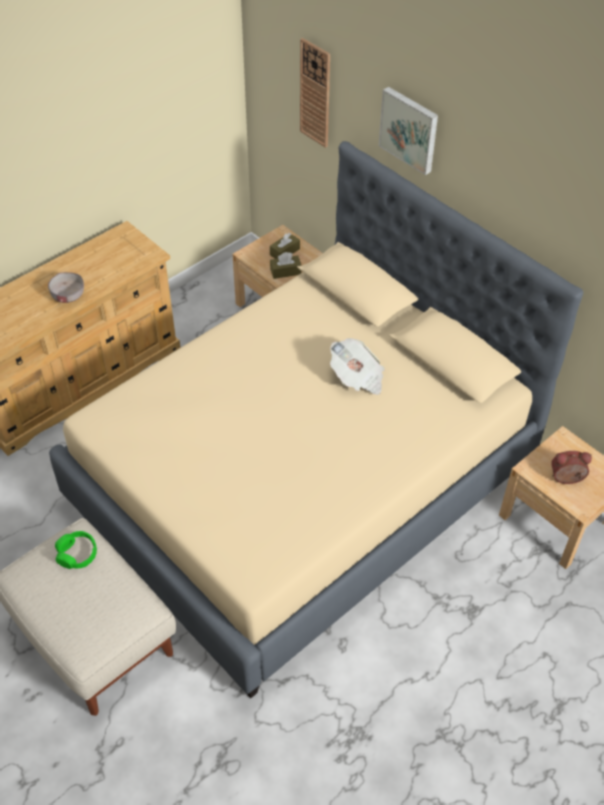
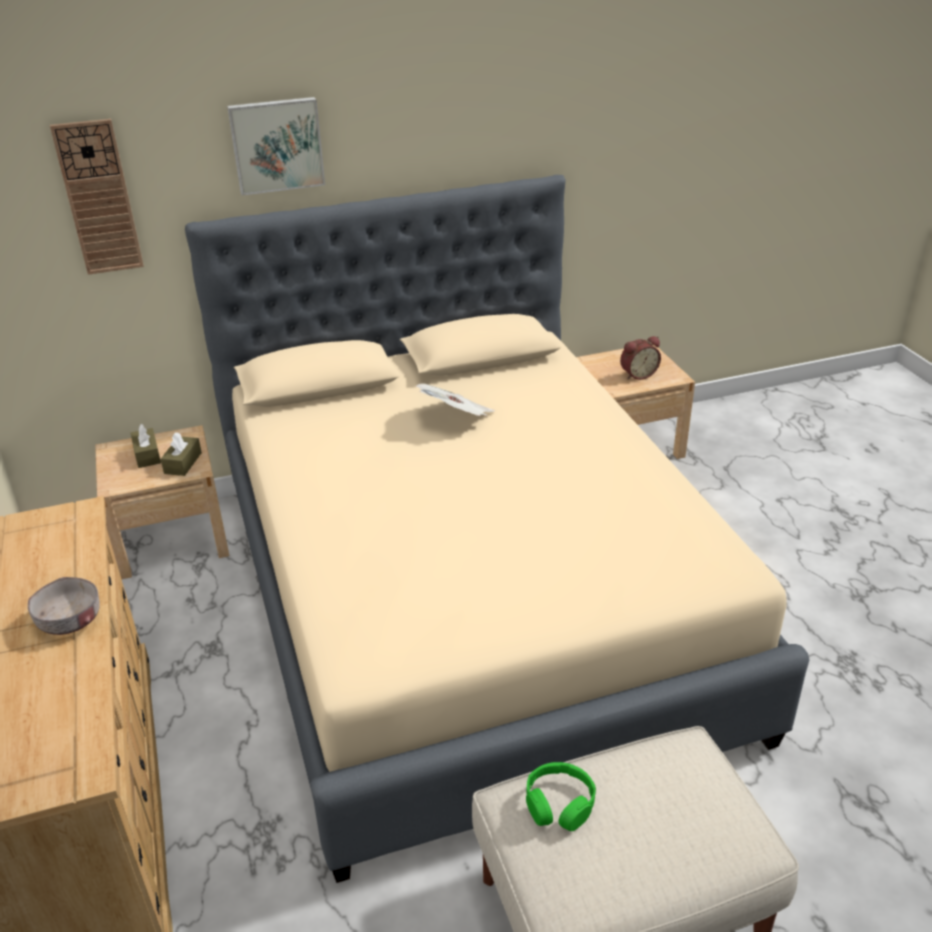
camera: 65 degrees left, 15 degrees down
alarm clock [551,451,592,484] -> alarm clock turned 135 degrees counterclockwise [620,336,661,380]

